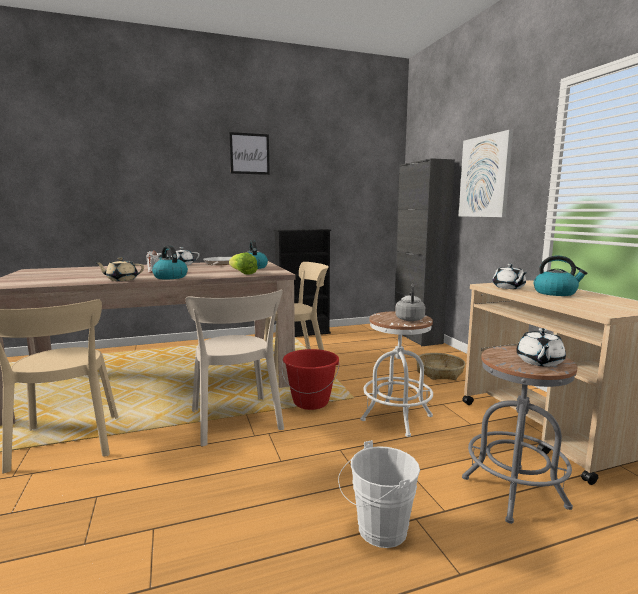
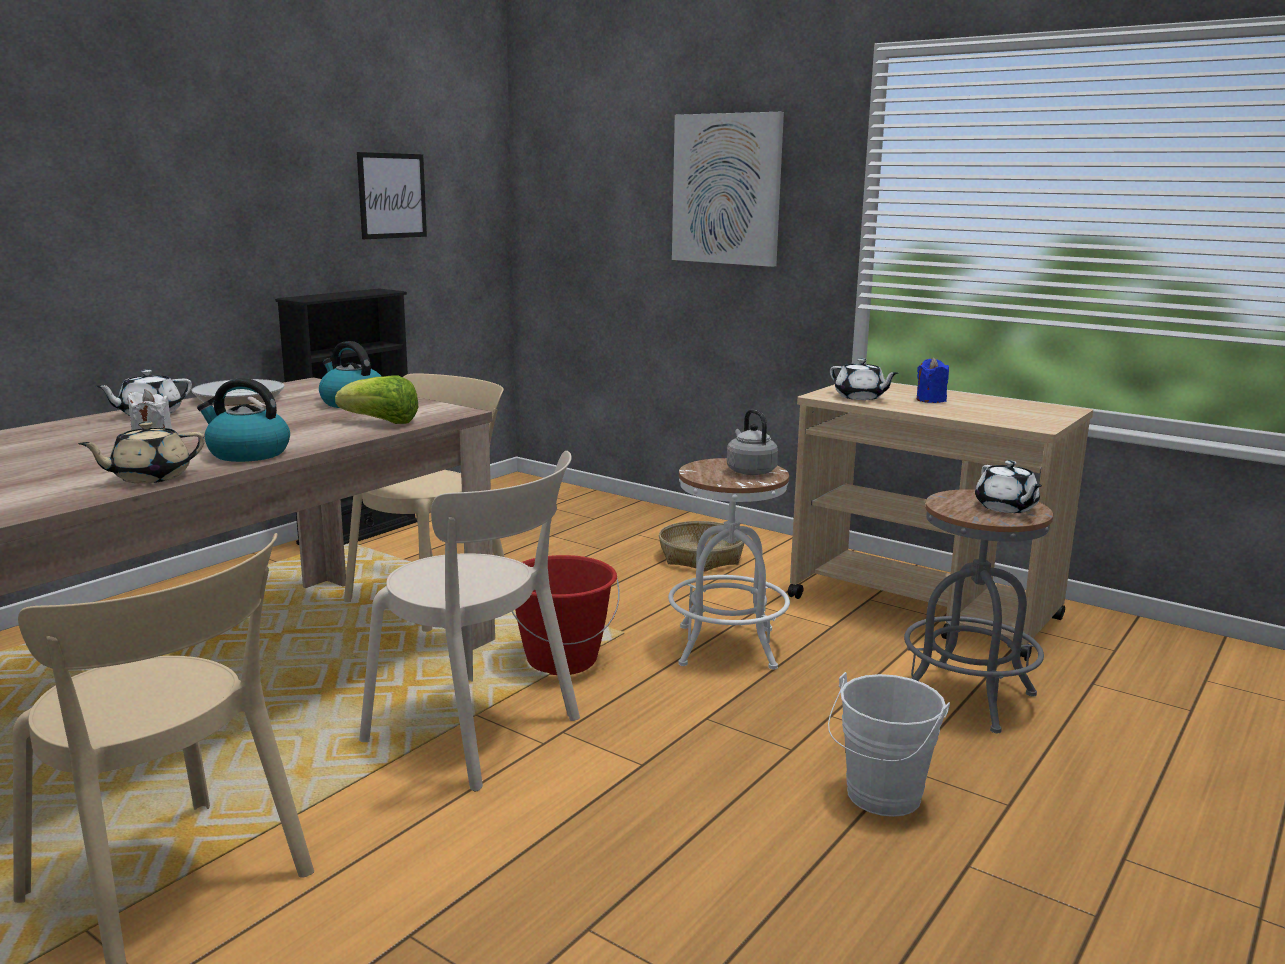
camera: 35 degrees left, 5 degrees up
picture [229,132,270,175] -> picture moved to [357,152,427,239]
black cabinet [394,158,455,346] -> none
kettle [534,256,587,296] -> blue candle [917,358,949,403]

